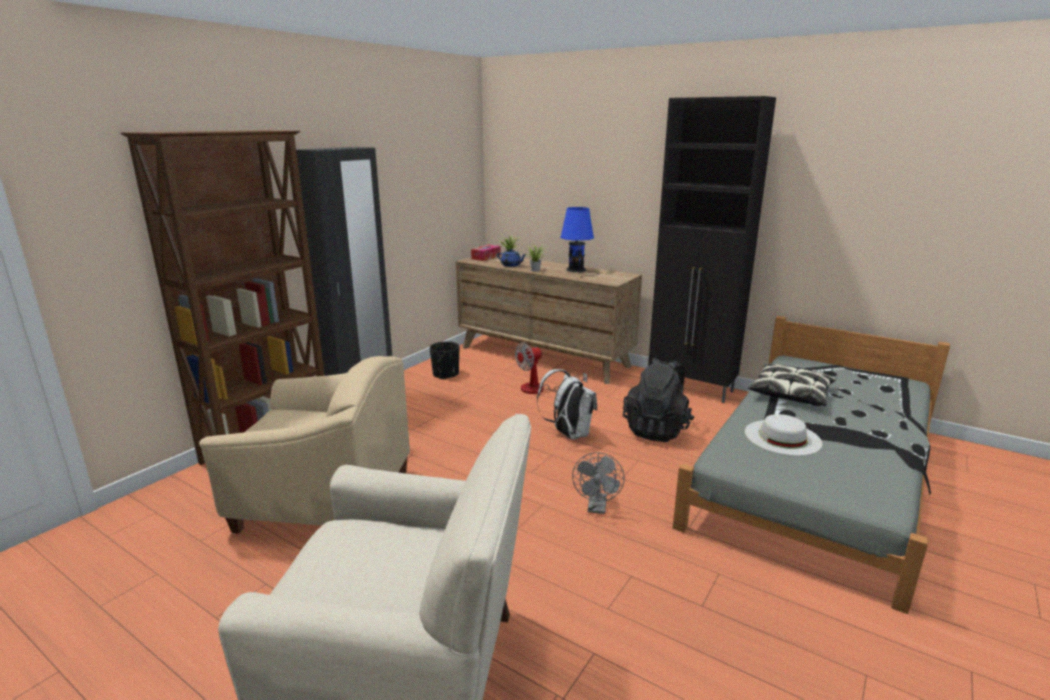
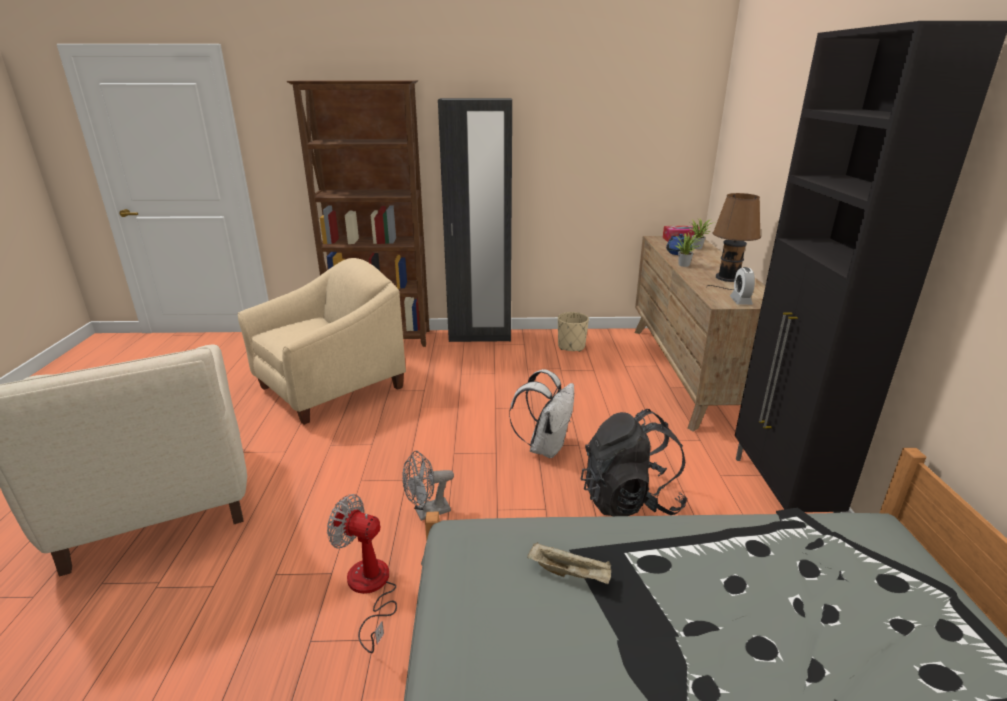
camera: 55 degrees right, 5 degrees up
beige armchair [199,356,410,534] -> beige armchair turned 105 degrees counterclockwise [238,258,406,425]
black planter [430,341,459,380] -> beige planter [558,312,589,352]
fan [515,342,588,394] -> fan moved to [327,494,397,653]
blue table lamp [560,207,600,278] -> brown table lamp [707,193,761,290]
white hat [745,414,822,456] -> beige tray [527,542,611,584]
pillow [748,363,836,406] -> none
none -> alarm clock [730,267,755,305]

